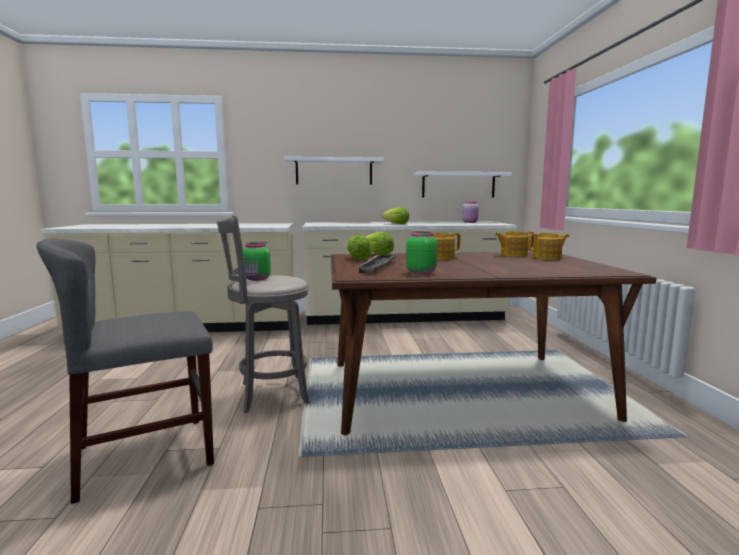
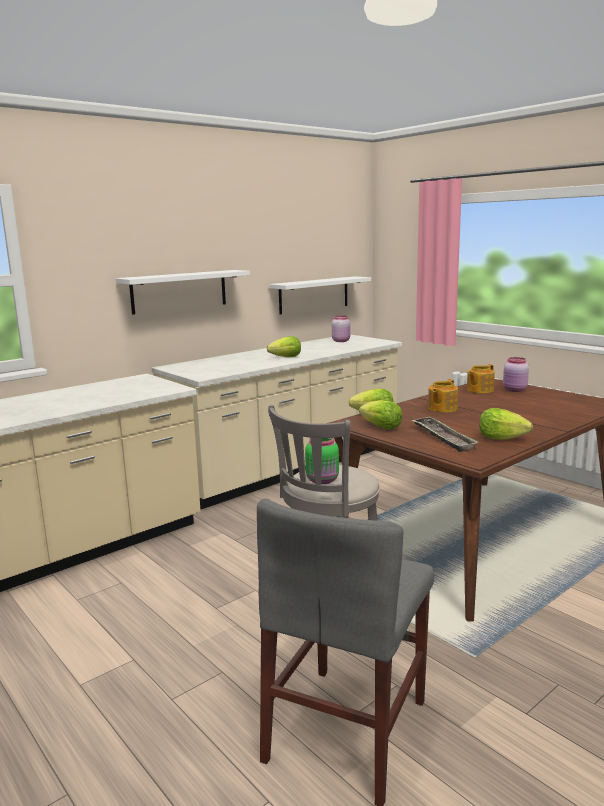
camera: 35 degrees left, 5 degrees up
green jar [406,231,437,275] -> lettuce [479,408,533,440]
teapot [528,233,570,260] -> pink jar [503,357,529,392]

